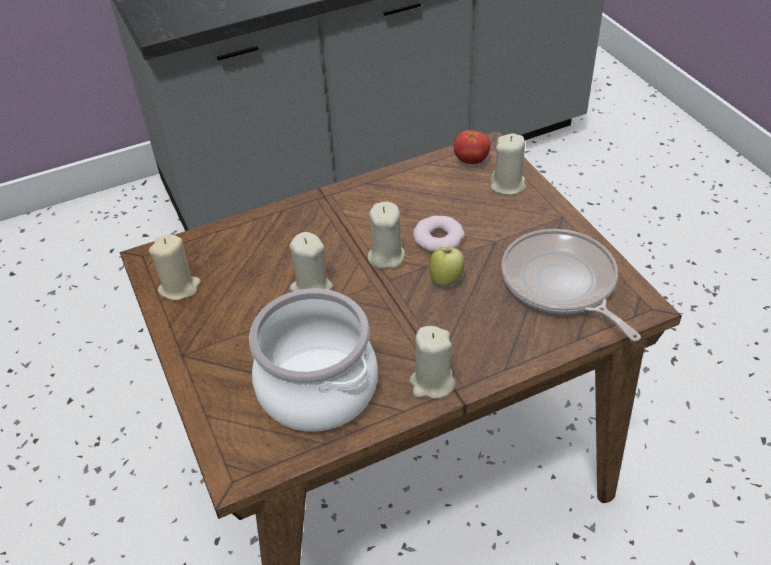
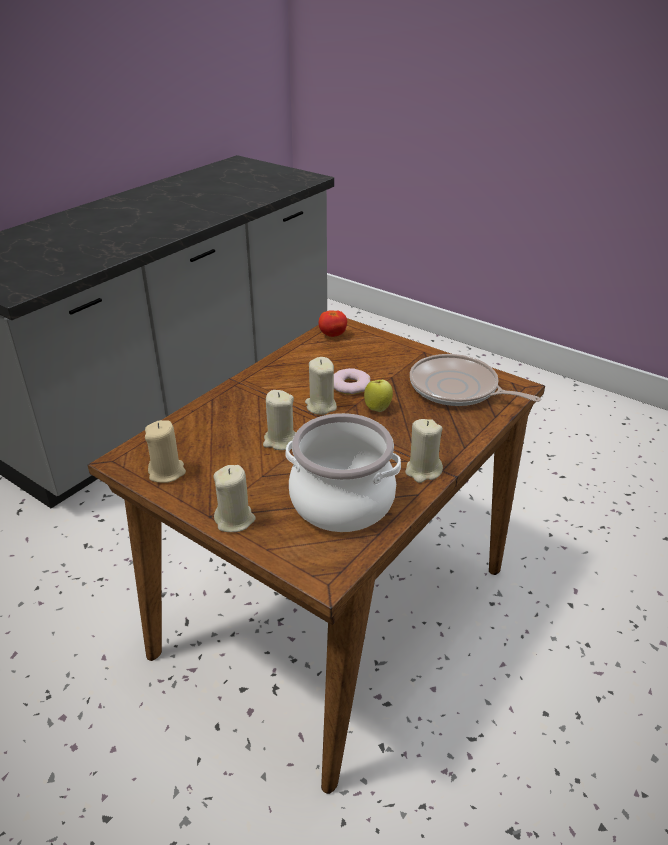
camera: 30 degrees left, 10 degrees down
beige candle [490,134,526,195] -> beige candle moved to [214,465,256,532]

